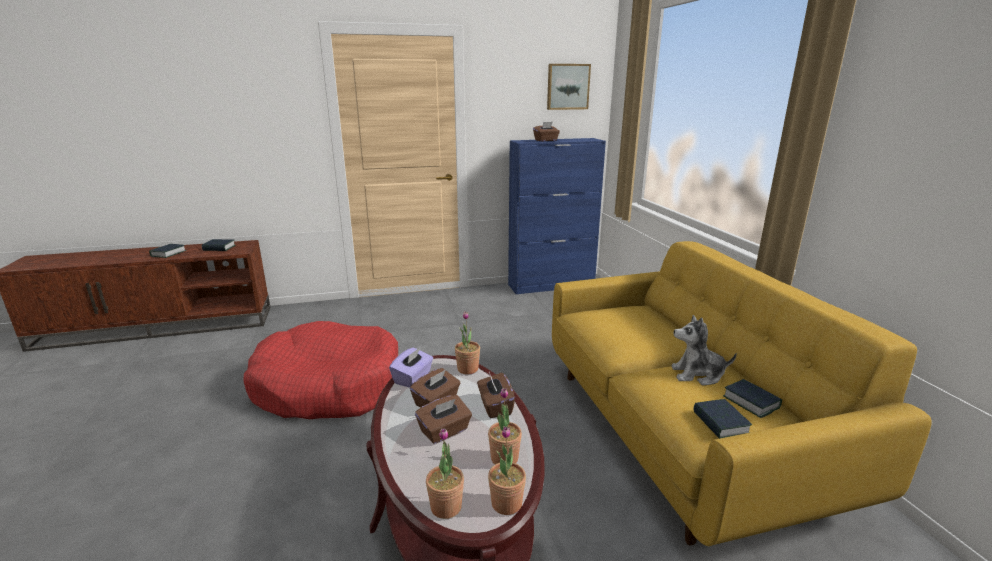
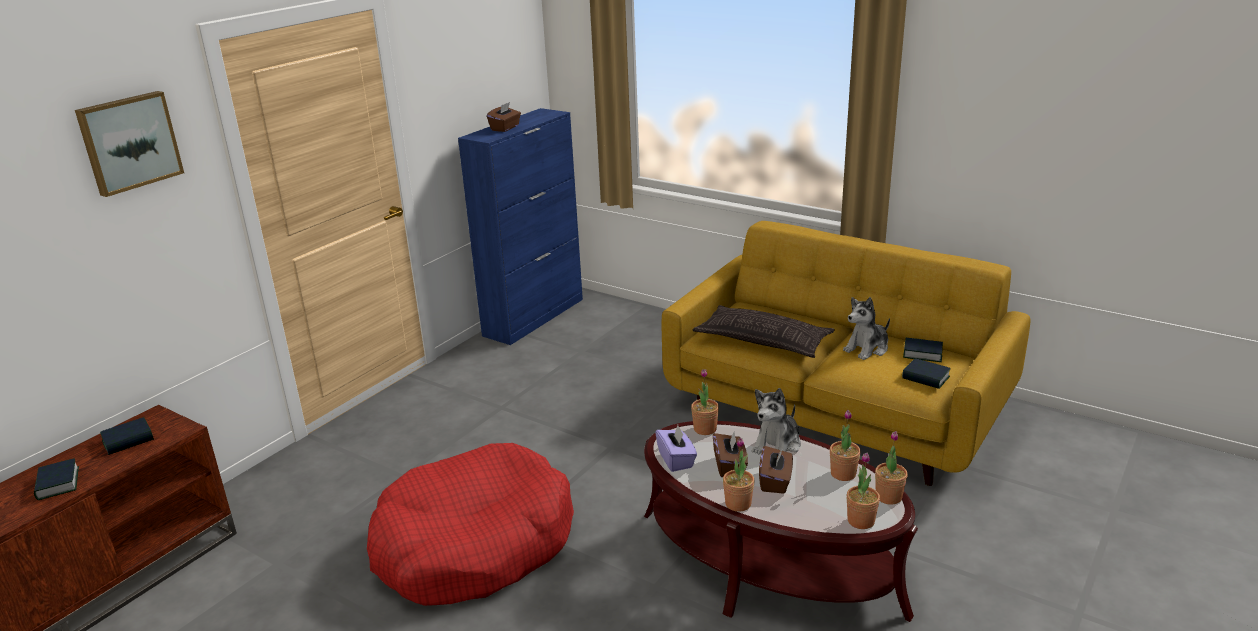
camera: 40 degrees left, 5 degrees up
brown tissue box [477,372,515,418] -> plush toy [752,388,801,454]
picture [547,64,591,110] -> picture moved to [75,91,184,197]
none -> pillow [693,305,835,358]
none -> potted plant [723,438,755,512]

